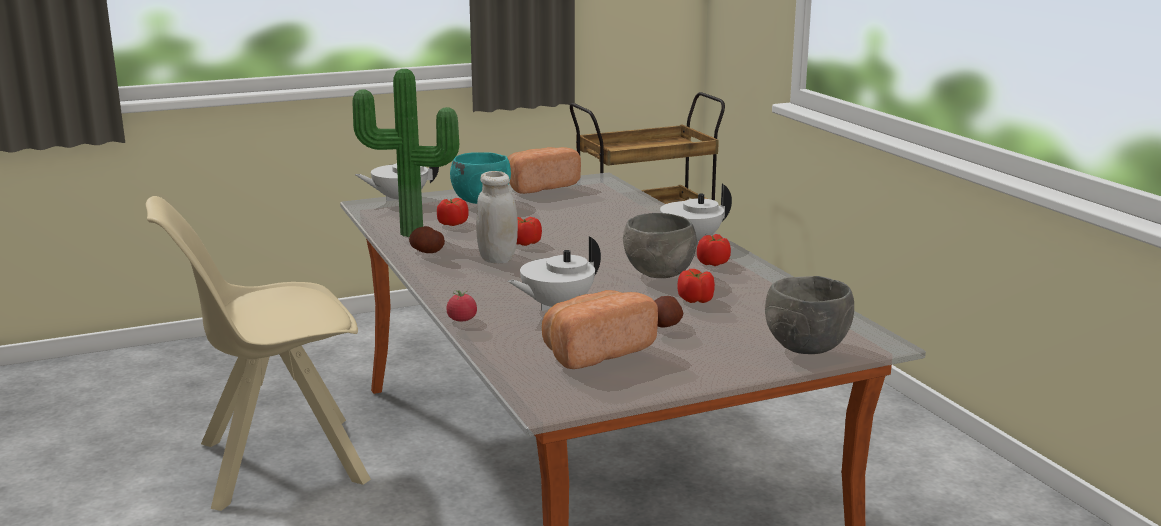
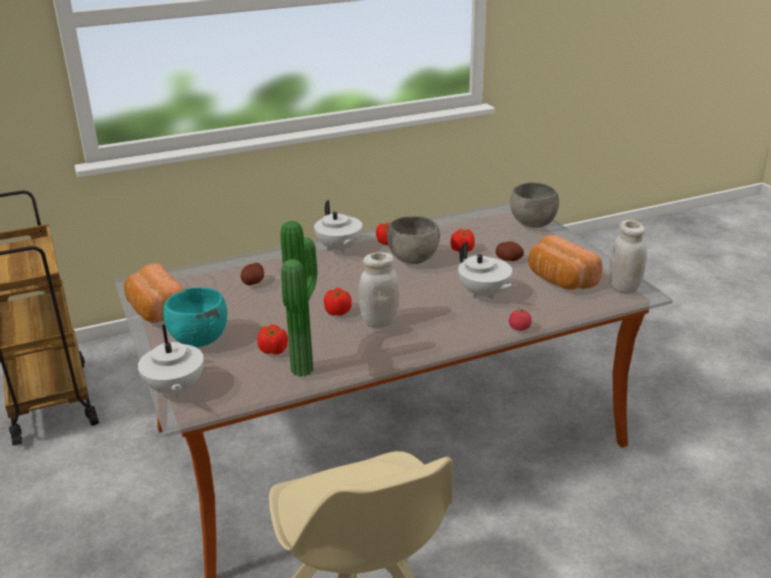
camera: 90 degrees left, 10 degrees up
potato [409,226,445,253] -> potato moved to [241,263,264,285]
none -> white jar [609,220,647,293]

